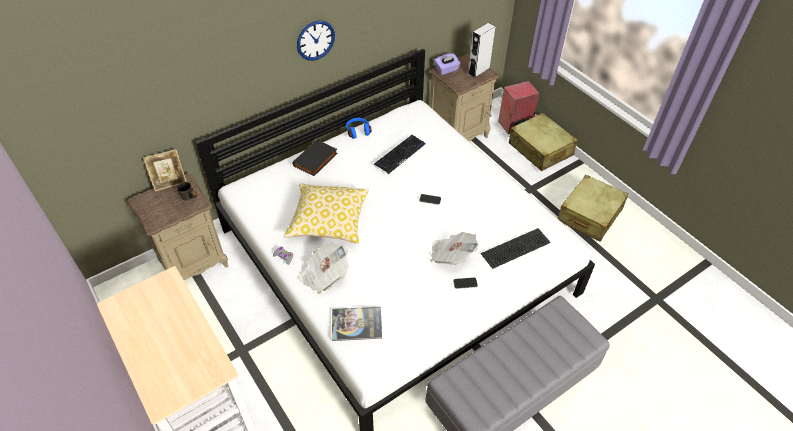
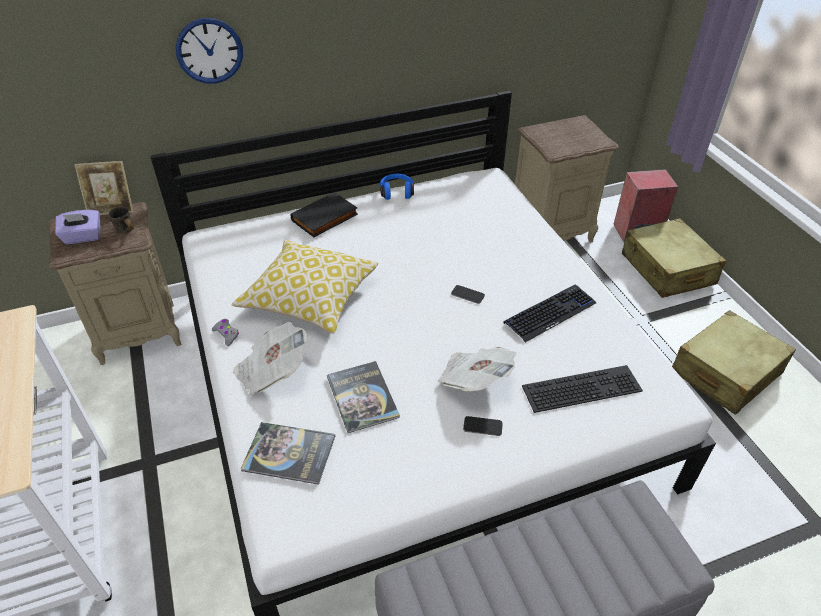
camera: 15 degrees right, 5 degrees down
wall clock [297,20,335,61] -> wall clock moved to [175,18,243,84]
keyboard [374,135,426,174] -> keyboard moved to [503,284,596,342]
purple tissue box [434,53,460,75] -> purple tissue box moved to [55,210,101,244]
grey speaker [468,23,496,78] -> none
none -> book [327,361,400,433]

